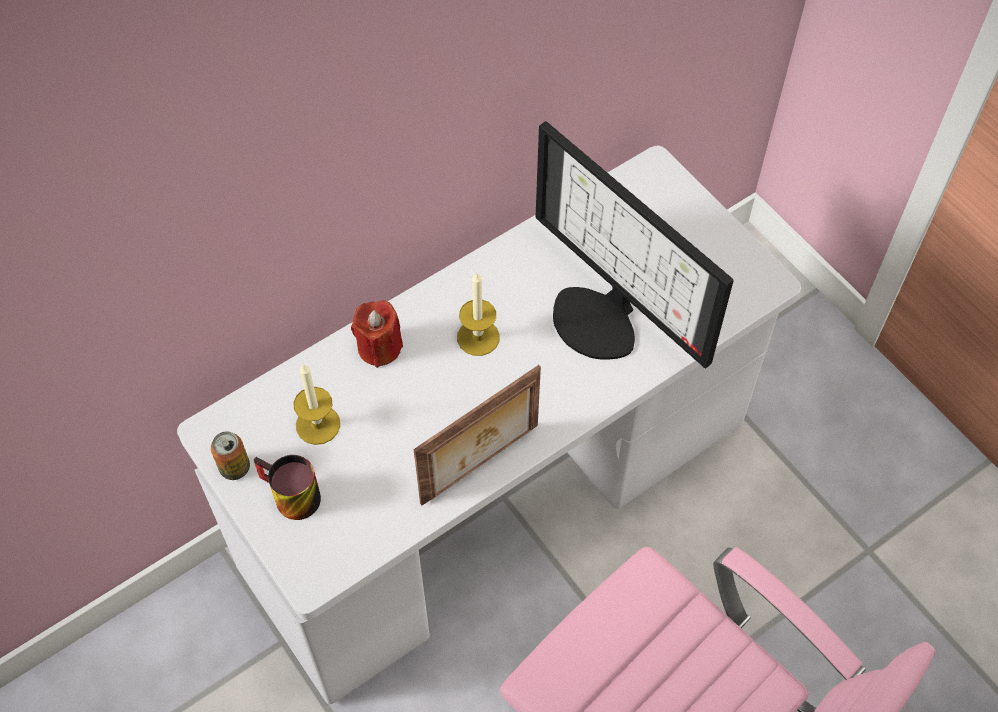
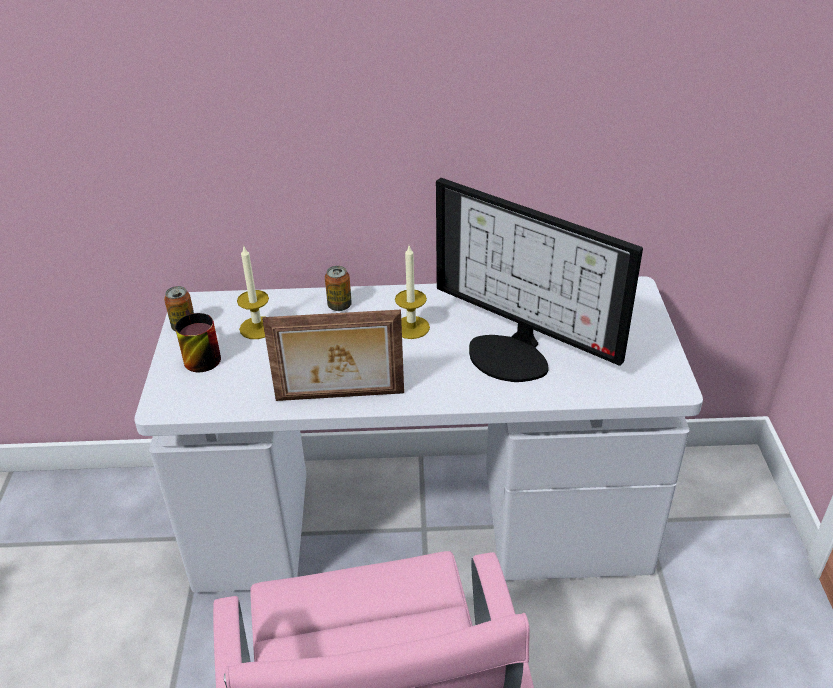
camera: 35 degrees right, 20 degrees down
red candle [351,300,403,368] -> can [325,266,352,311]
monitor [536,121,734,368] -> monitor turned 45 degrees counterclockwise [436,178,643,382]

